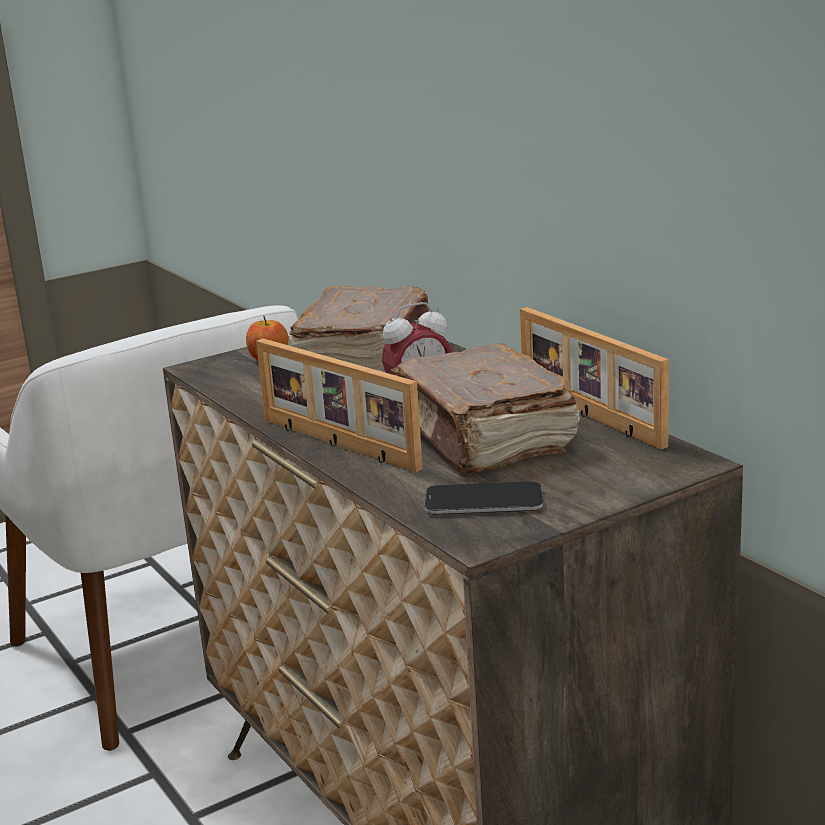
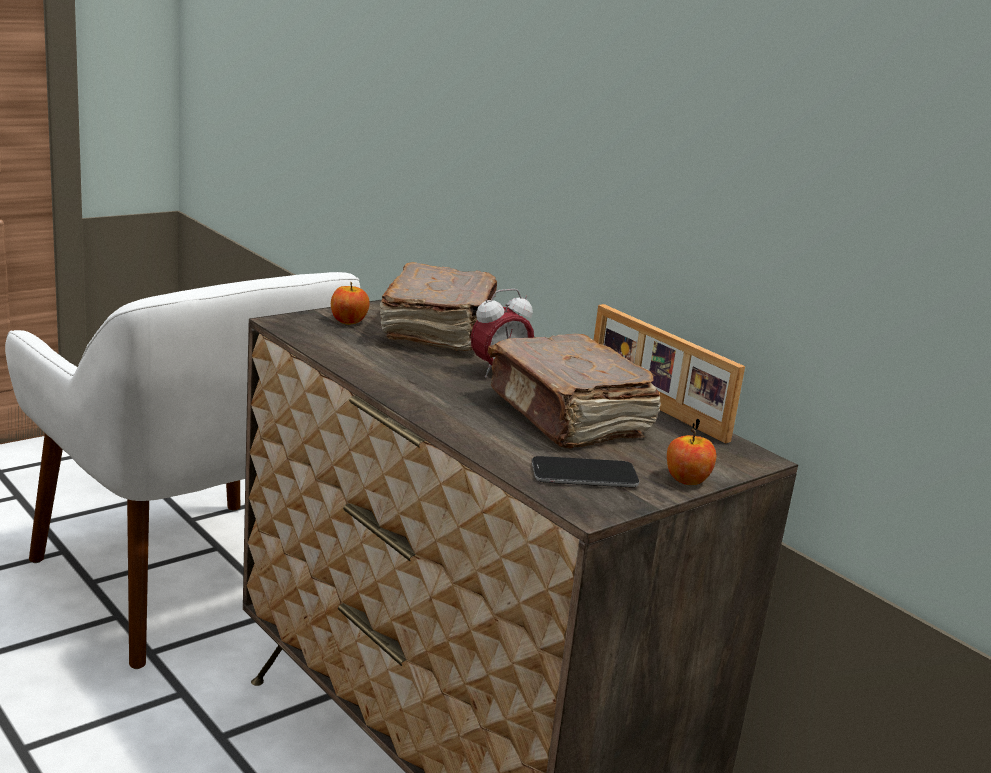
camera: 10 degrees left, 0 degrees up
picture frame [256,338,423,472] -> none
none -> apple [667,429,716,485]

